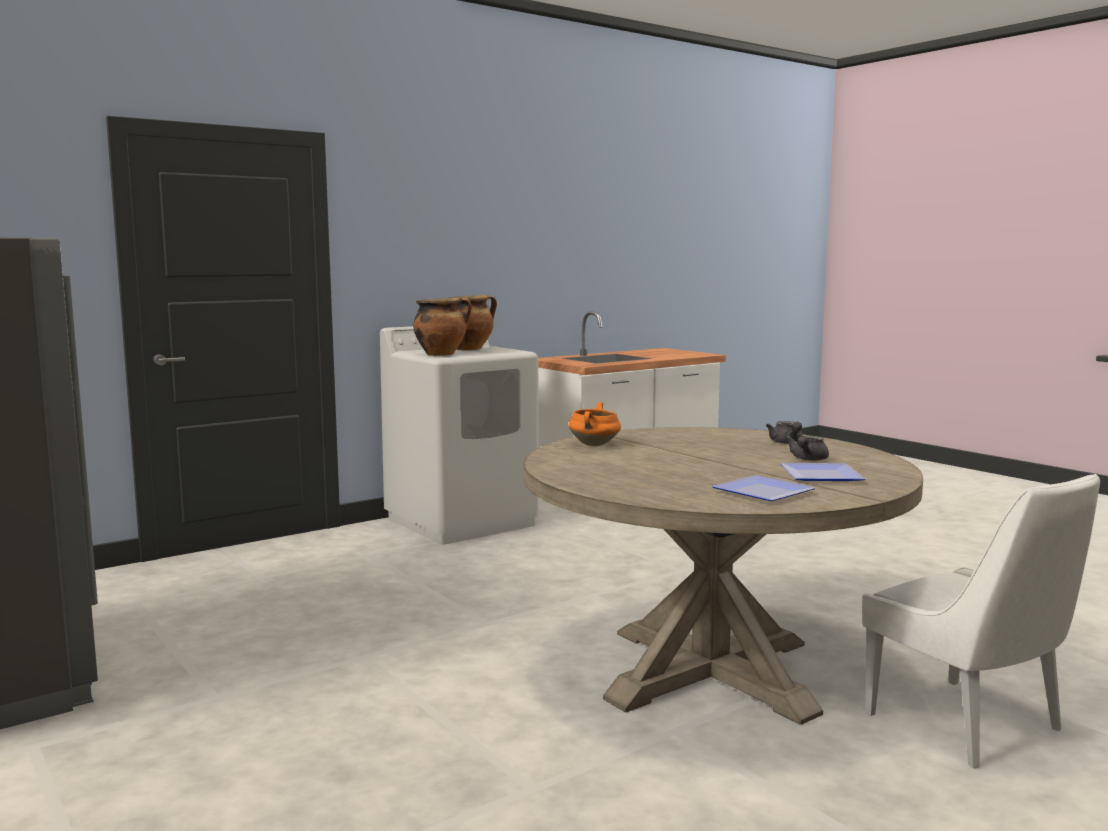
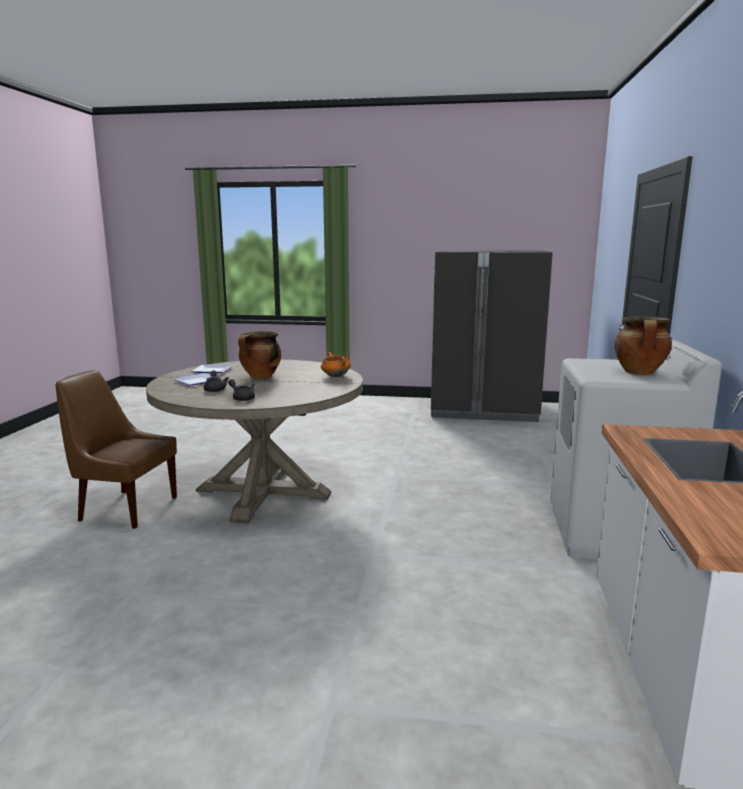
camera: 135 degrees right, 5 degrees up
cooking pot [413,298,472,356] -> cooking pot moved to [238,331,281,379]
white chair [862,474,1100,768] -> brown chair [56,370,177,529]

